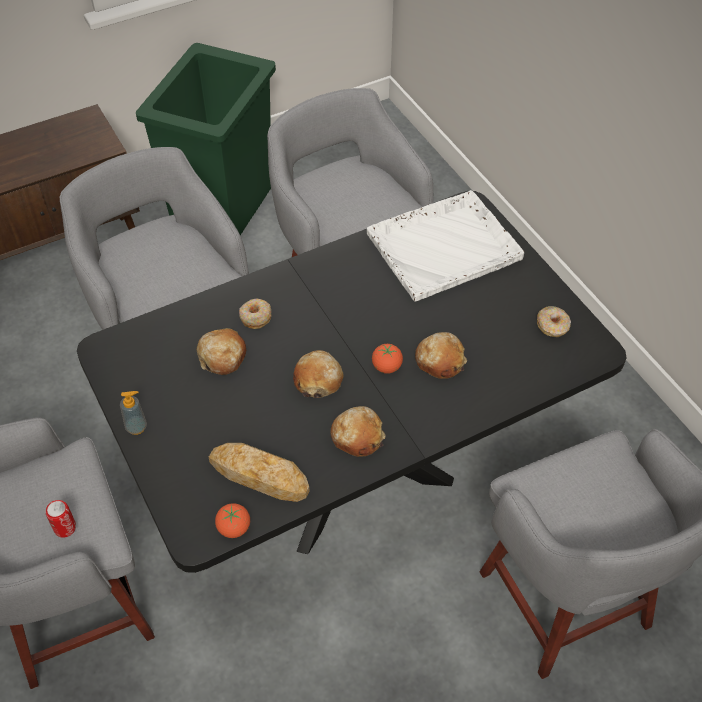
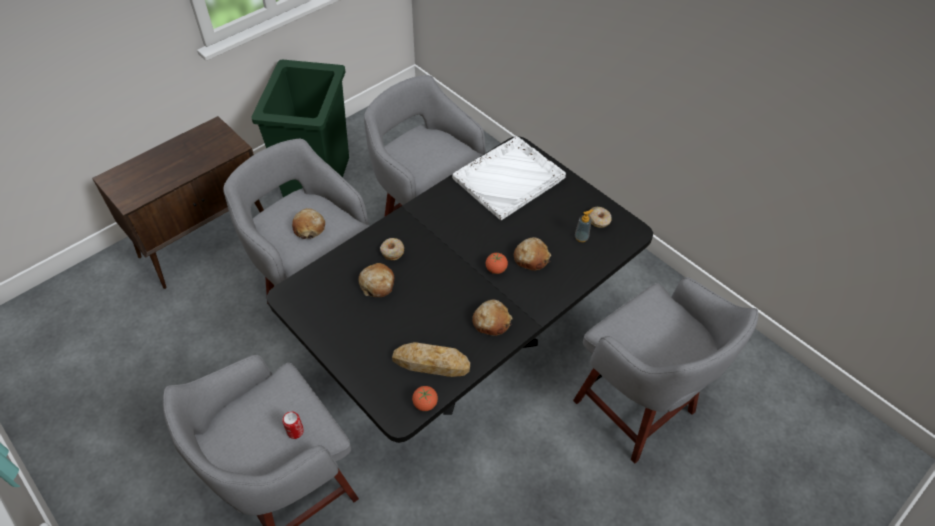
camera: 15 degrees left, 0 degrees up
soap dispenser [120,391,147,435] -> soap dispenser moved to [575,210,594,242]
bread [293,350,344,398] -> bread moved to [292,208,325,239]

